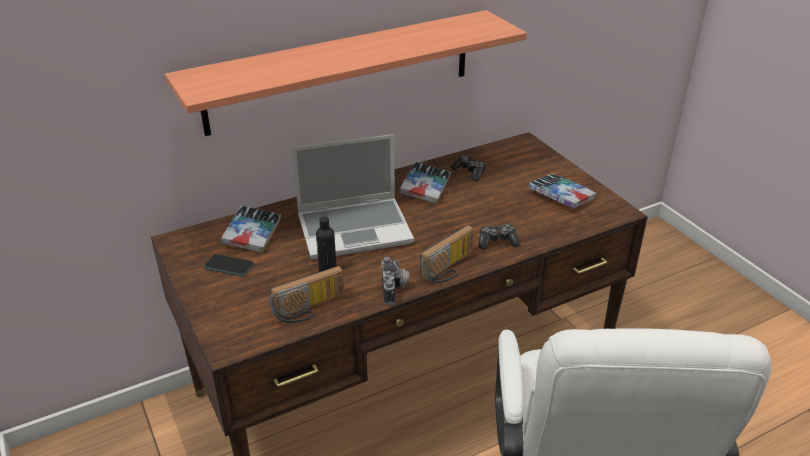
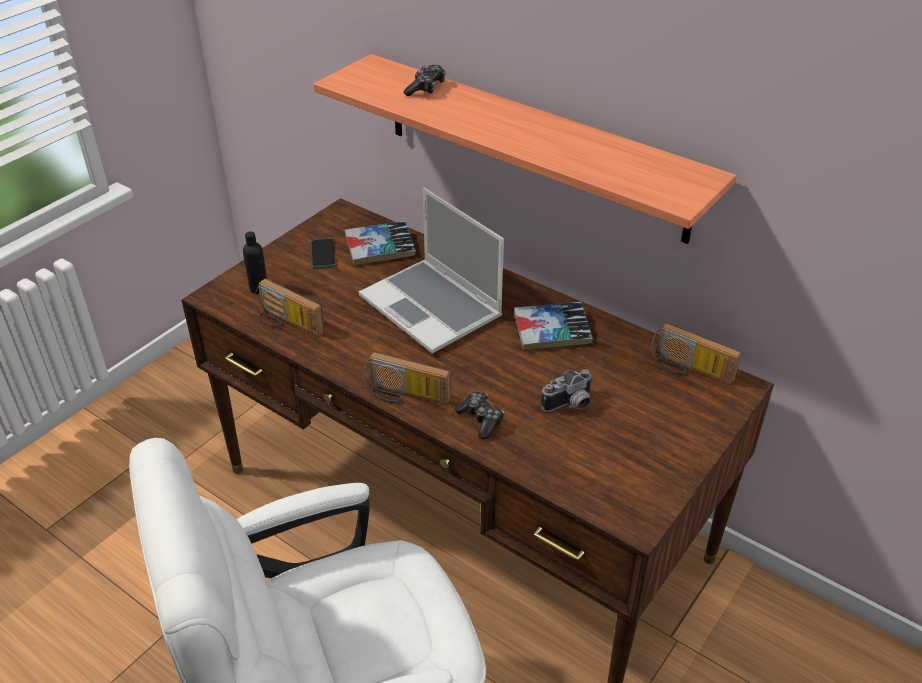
camera: 65 degrees right, 5 degrees up
black bottle [316,216,336,272] -> black bottle moved to [243,231,267,294]
camera [381,257,409,305] -> camera moved to [541,369,593,412]
game controller [451,154,486,182] -> game controller moved to [403,65,446,96]
book [528,173,596,209] -> none
none -> radio [651,323,741,384]

